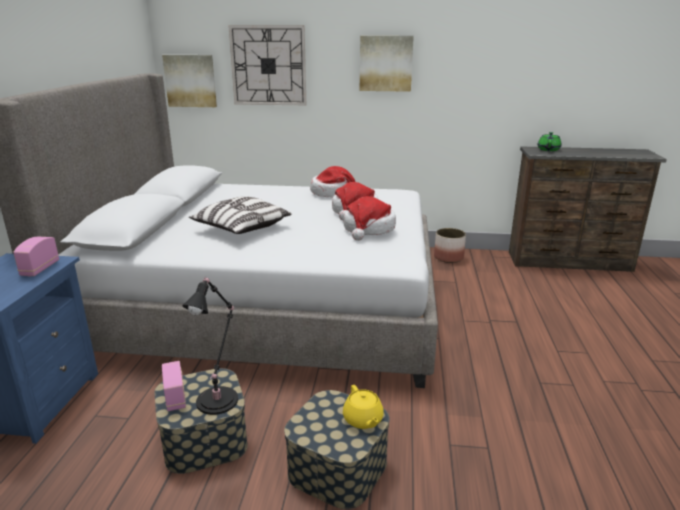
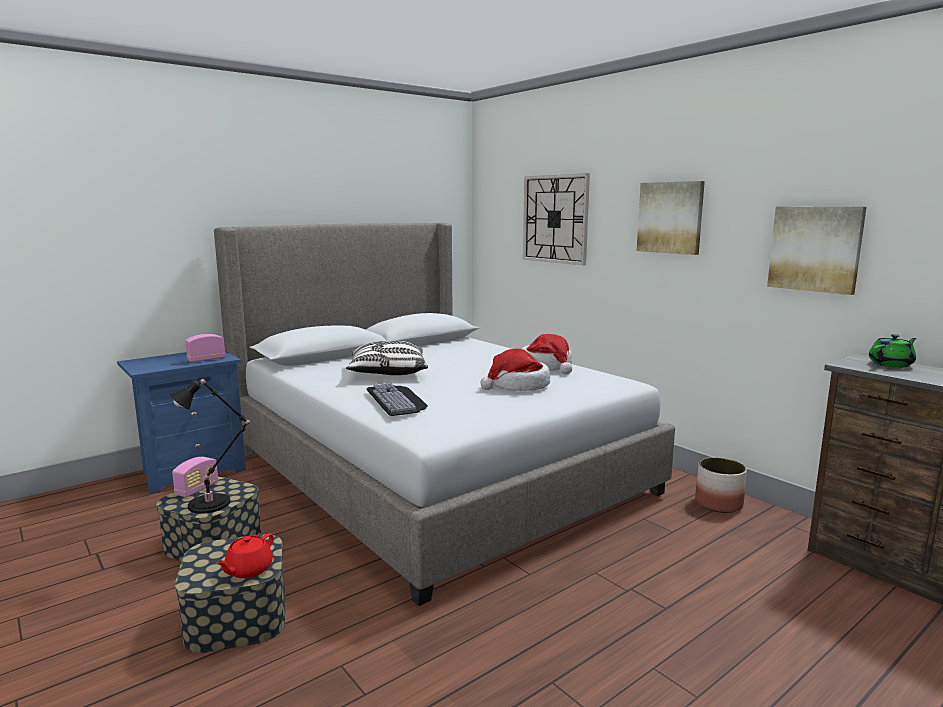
camera: 45 degrees right, 10 degrees down
picture [162,55,217,107] -> picture moved to [767,207,867,295]
yellow teapot [343,385,384,429] -> red teapot [216,533,274,578]
hat [344,196,396,241] -> none
none -> keyboard [367,383,428,416]

